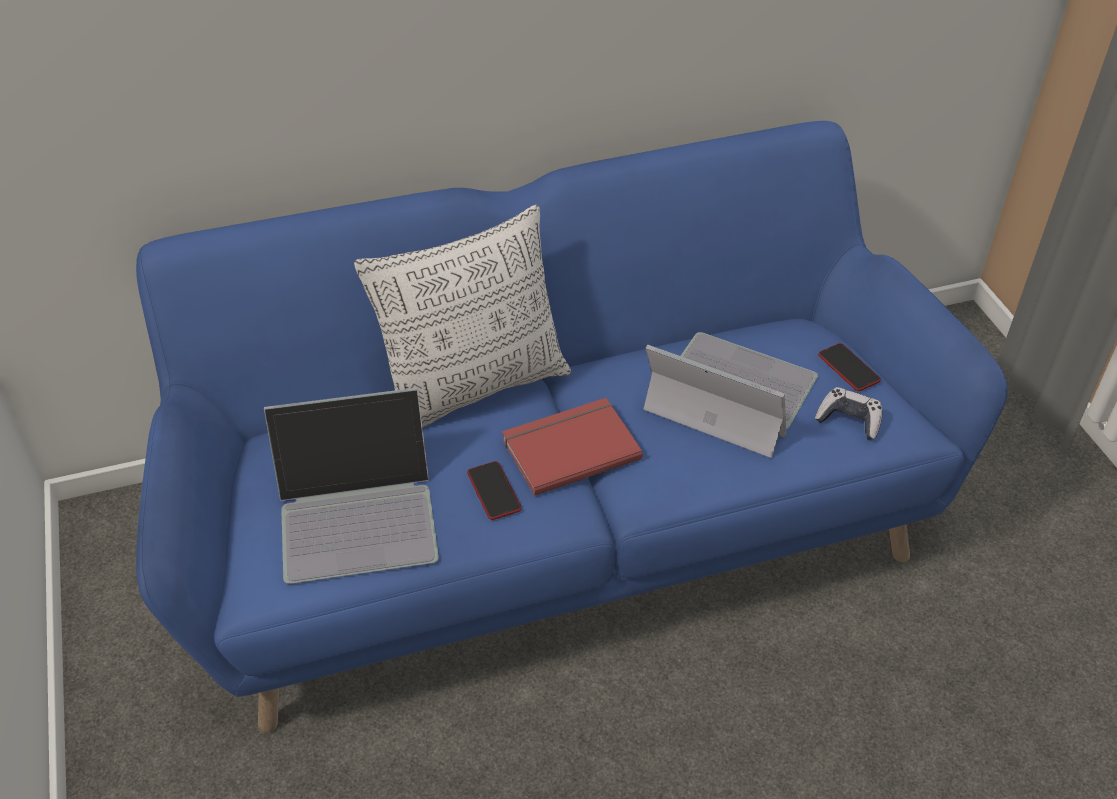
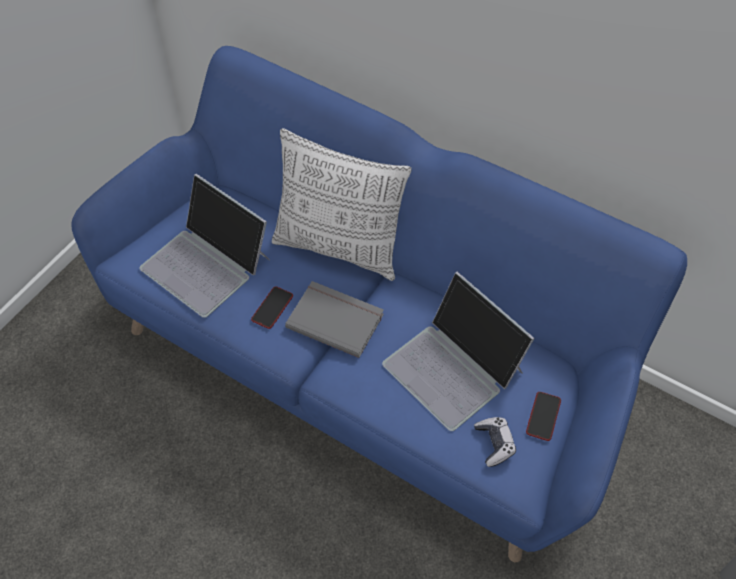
camera: 50 degrees right, 10 degrees up
red book [502,398,643,496] -> grey book [285,281,384,358]
laptop [643,332,818,458] -> laptop turned 150 degrees clockwise [382,272,535,431]

